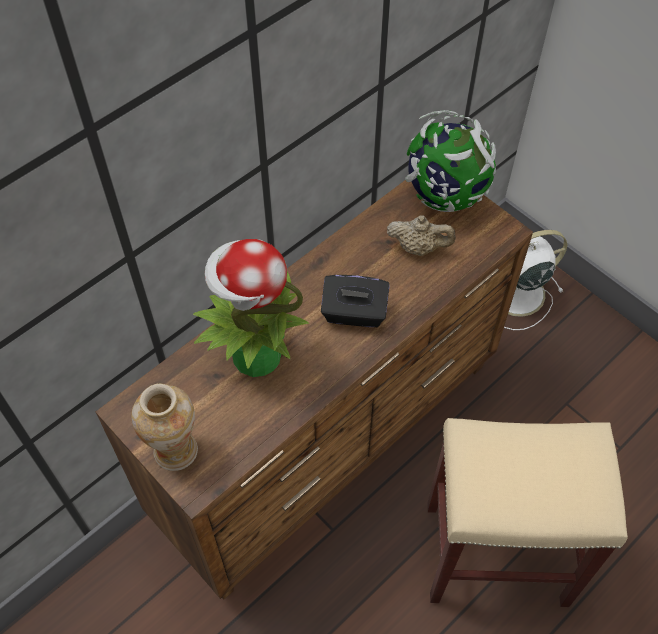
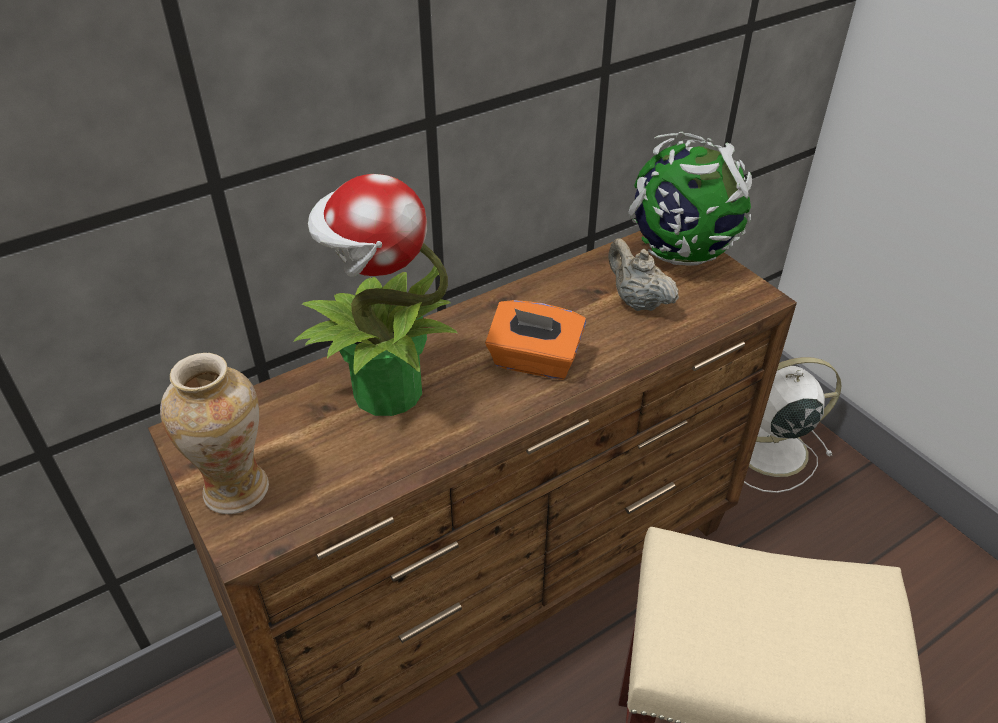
camera: 10 degrees right, 15 degrees down
black tissue box [321,275,390,327] -> orange tissue box [485,300,586,380]
beige teapot [387,215,456,256] -> beige teapot turned 150 degrees counterclockwise [608,238,679,311]

